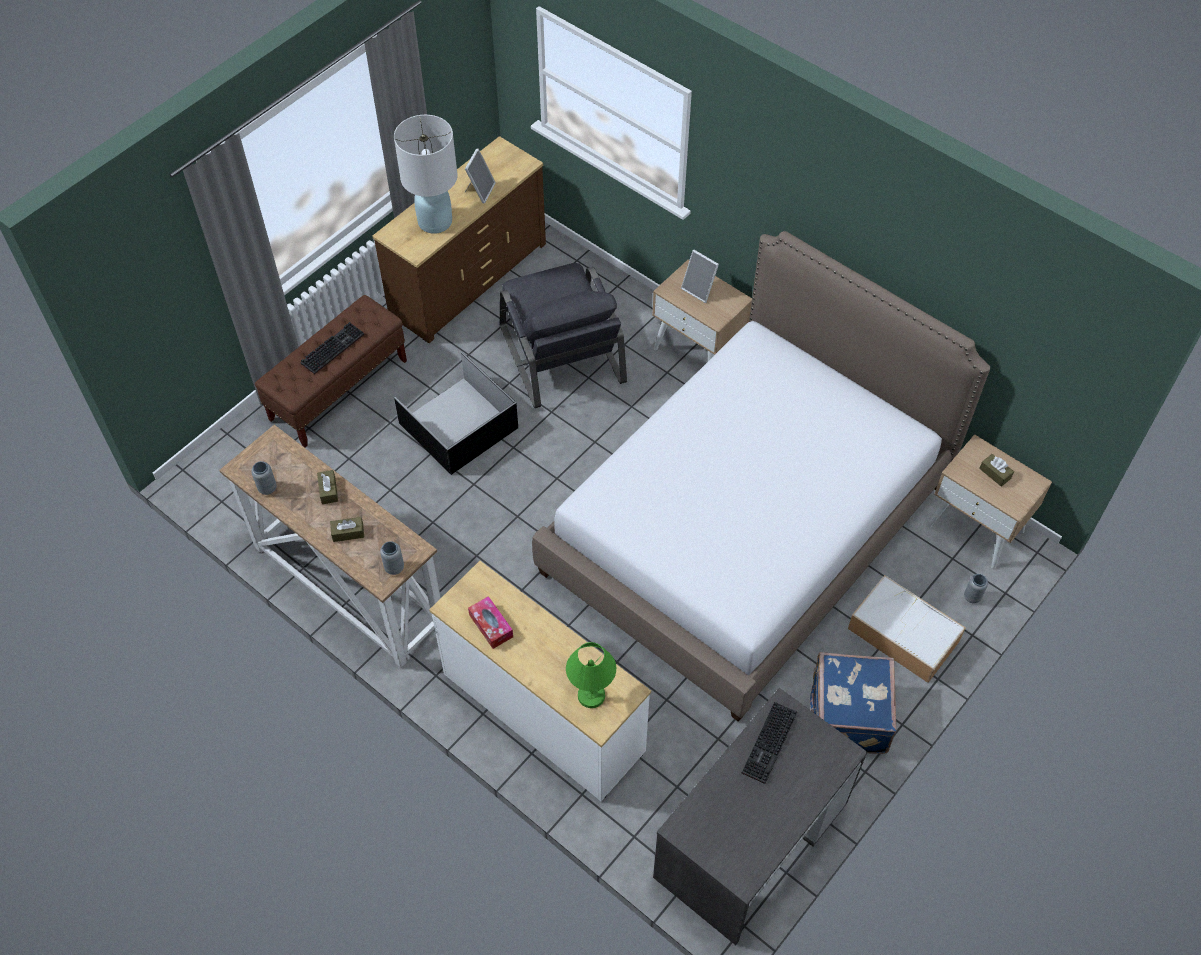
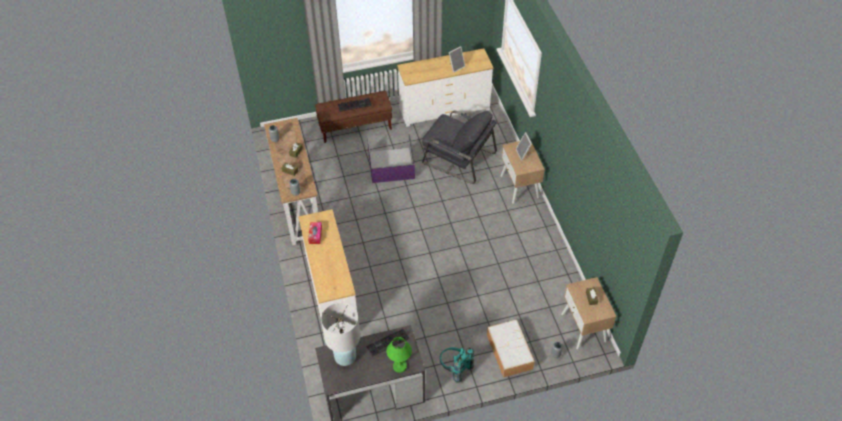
camera: 35 degrees right, 5 degrees down
brown dresser [372,136,546,343] -> white dresser [397,48,493,127]
white table lamp [394,115,458,234] -> white table lamp moved to [321,302,360,366]
black storage box [394,352,518,475] -> purple storage box [367,134,415,183]
grey armchair [500,263,627,408] -> grey armchair turned 75 degrees counterclockwise [422,110,497,184]
bed [532,231,990,722] -> none
green table lamp [566,642,617,708] -> green table lamp moved to [386,337,412,373]
blue suitcase [810,652,897,754] -> turquoise backpack [440,347,474,383]

